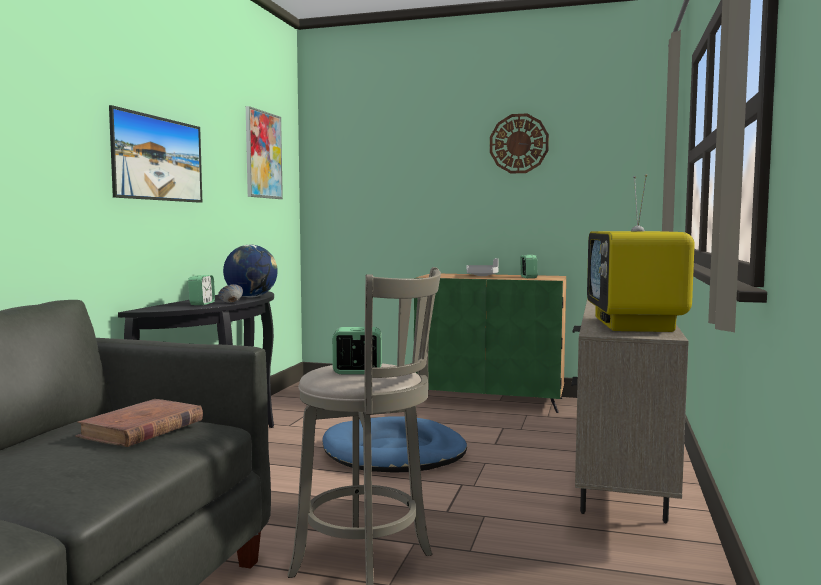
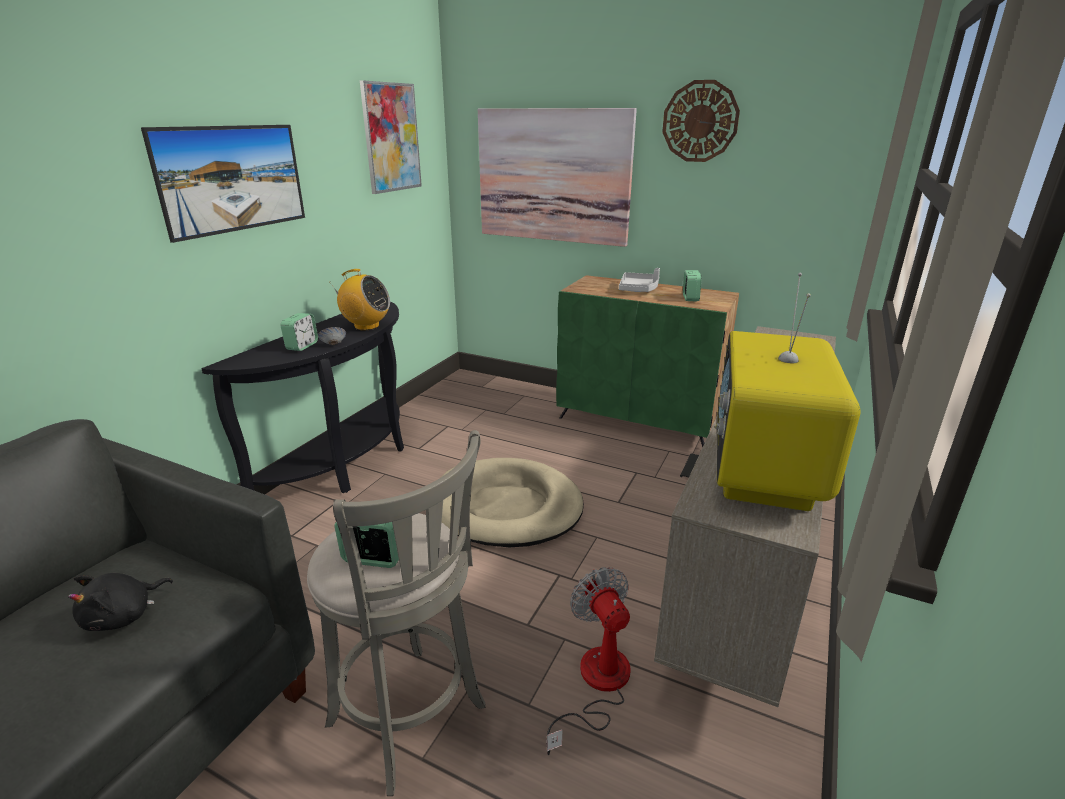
camera: 10 degrees right, 20 degrees up
brown book [75,399,203,447] -> black plush toy [68,573,173,631]
globe [223,245,278,298] -> radio [331,269,390,330]
blue dog bed [322,416,467,473] -> beige dog bed [440,458,584,547]
none -> picture [478,108,637,247]
none -> fan [546,567,630,755]

